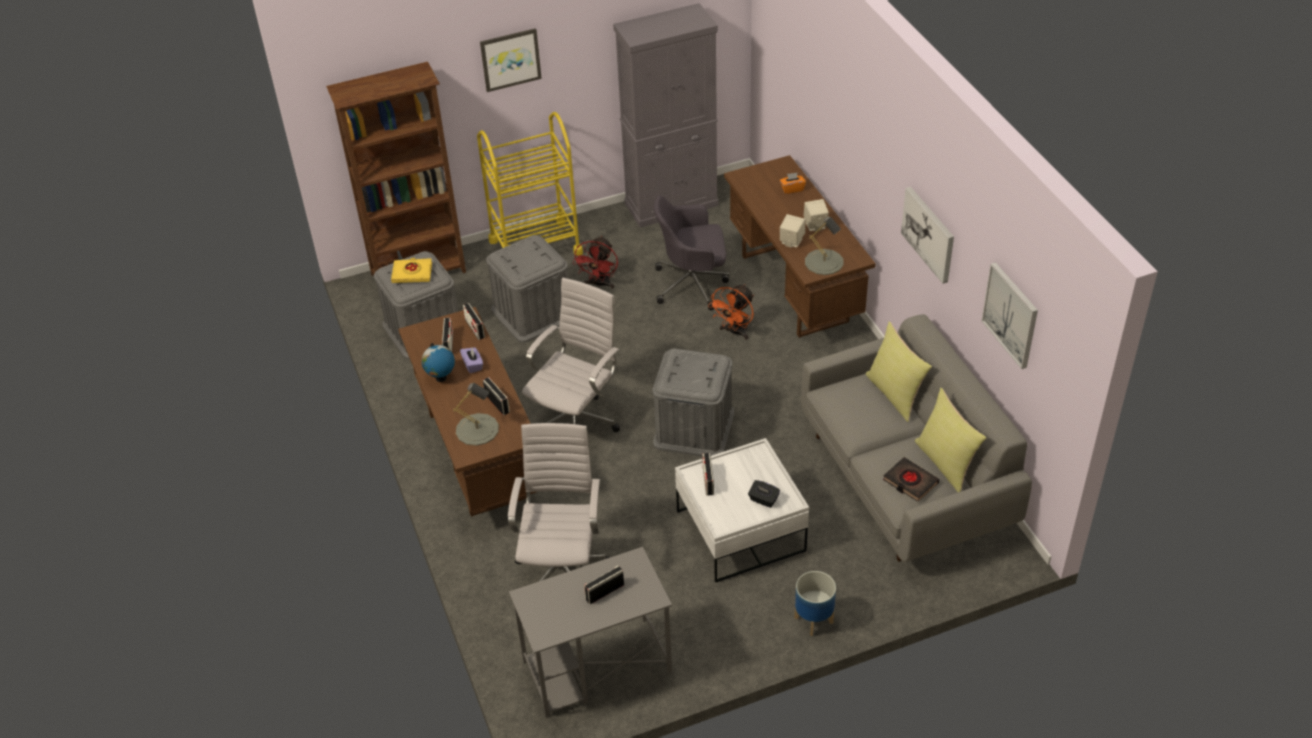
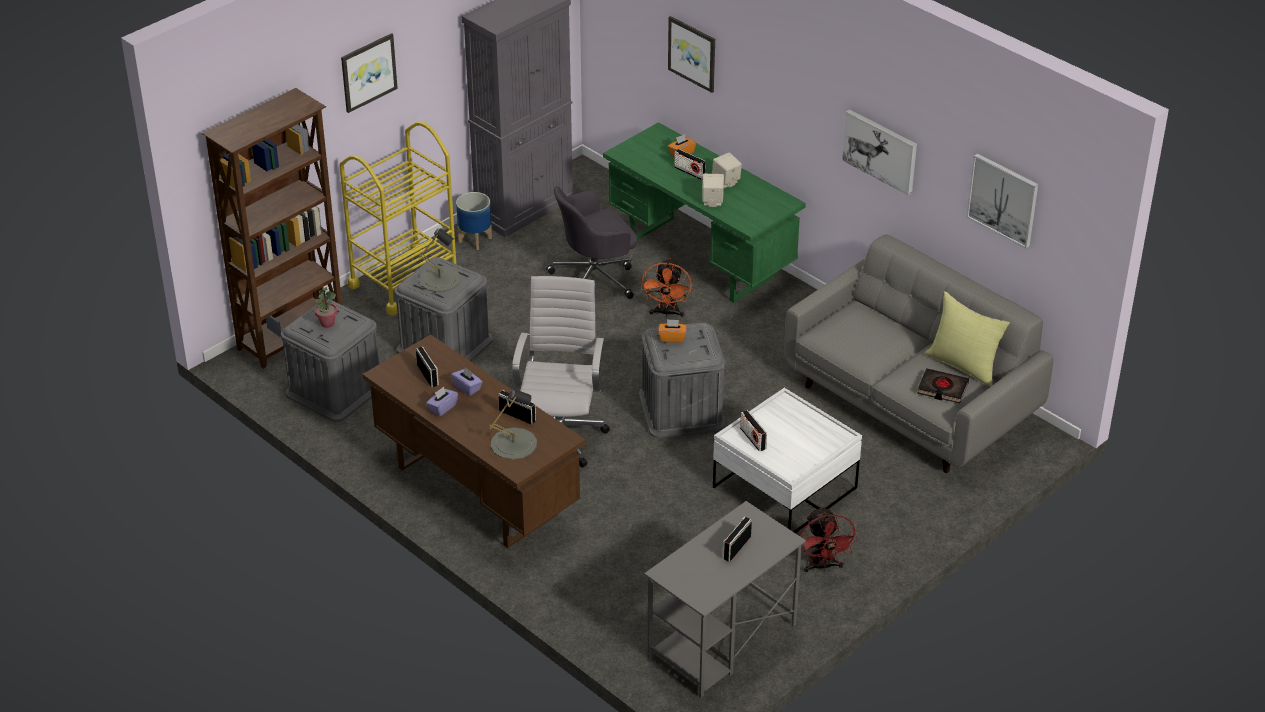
camera: 25 degrees left, 5 degrees down
yellow book [391,258,432,283] -> potted plant [315,287,338,328]
globe [422,343,455,382] -> purple tissue box [426,387,458,416]
radio [463,303,485,340] -> radio moved to [674,149,706,180]
white office chair [508,423,609,582] -> none
red fan [573,236,618,289] -> red fan moved to [800,506,858,572]
brown desk [724,155,876,338] -> green desk [603,122,806,303]
black tissue box [748,480,780,508] -> none
planter [794,571,836,636] -> planter moved to [456,192,492,250]
grey table lamp [805,217,844,275] -> grey table lamp moved to [419,228,461,292]
yellow pillow [866,322,932,422] -> none
none -> orange tissue box [658,319,686,343]
none -> picture [668,16,715,93]

